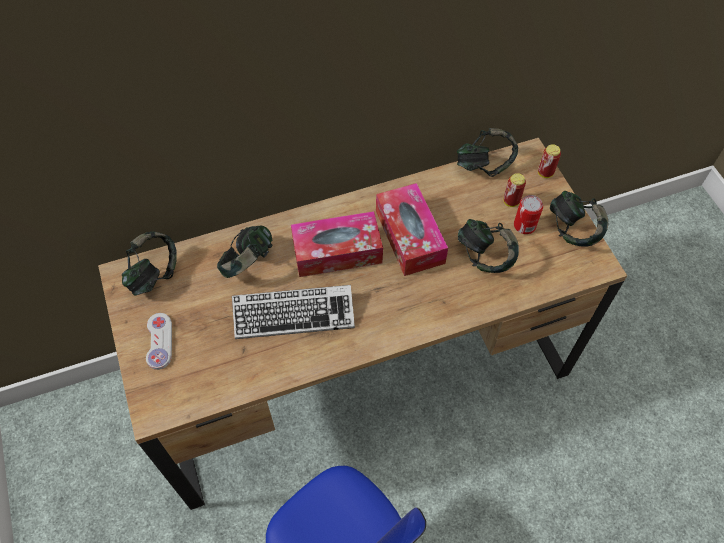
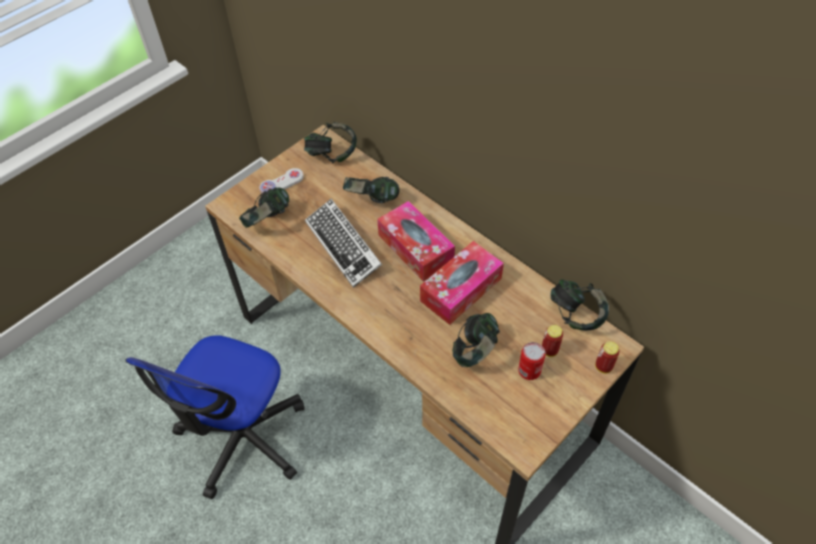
camera: 65 degrees right, 5 degrees down
headphones [550,191,608,247] -> headphones moved to [239,187,289,228]

